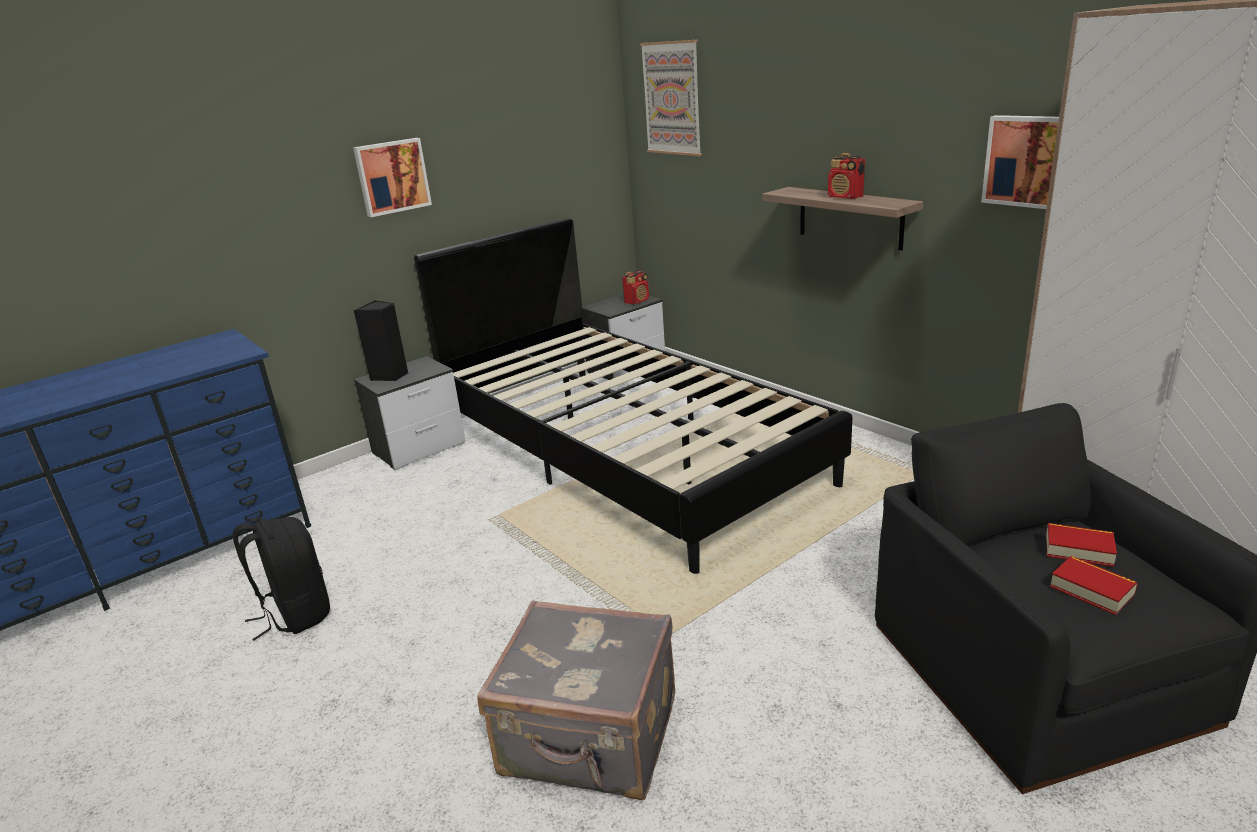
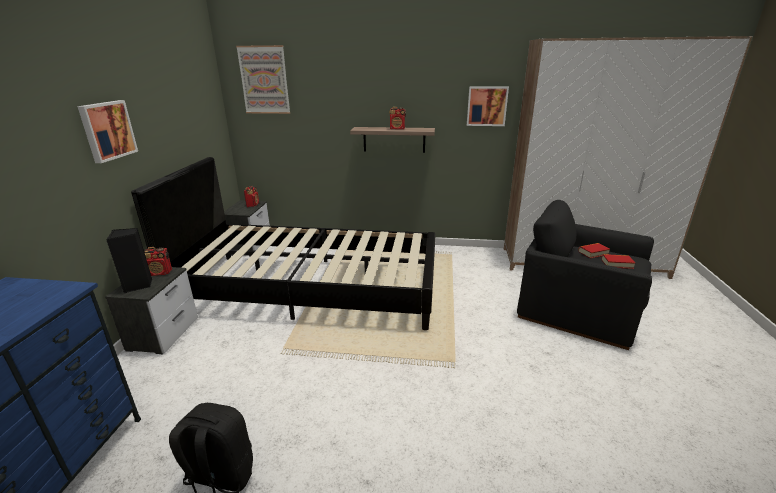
camera: 45 degrees left, 0 degrees up
grey suitcase [477,600,675,800] -> none
none -> radio [144,247,172,276]

